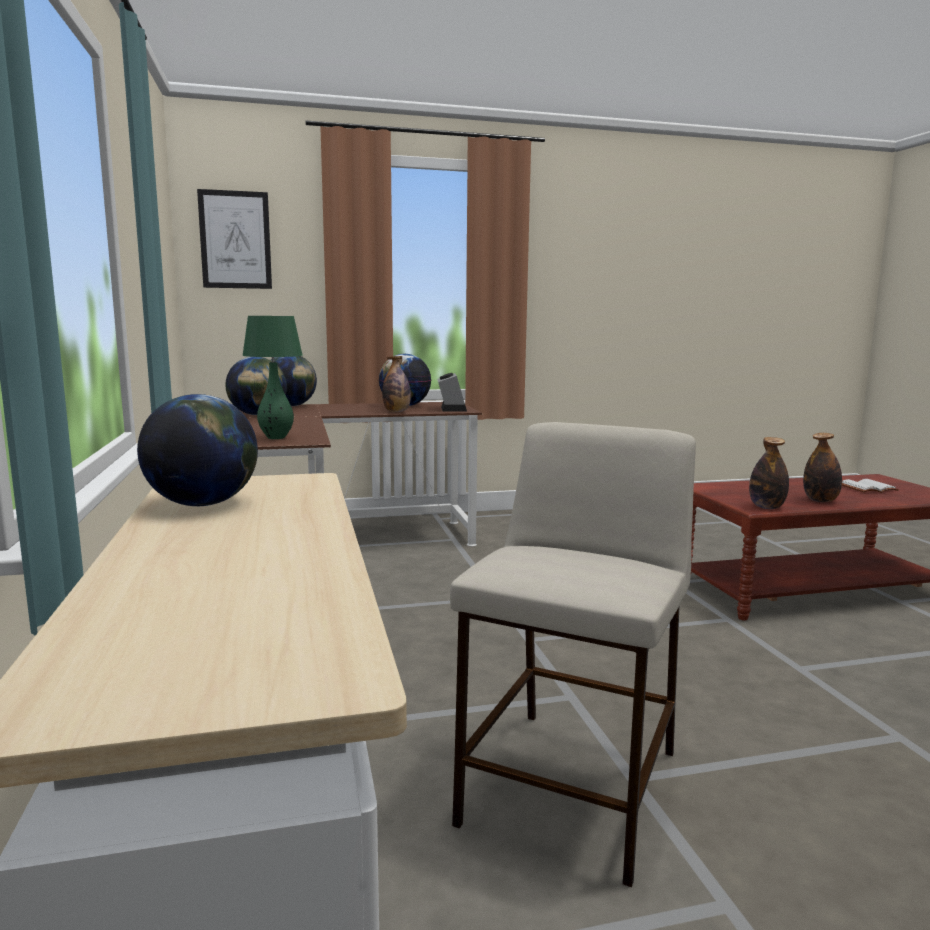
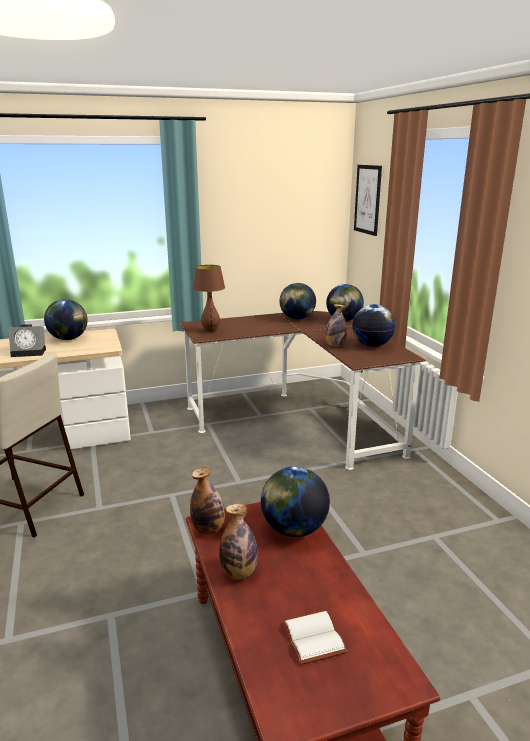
camera: 85 degrees right, 10 degrees up
green table lamp [242,316,303,439] -> brown table lamp [193,265,225,333]
alarm clock [437,373,467,411] -> alarm clock moved to [8,324,46,357]
none -> globe [261,466,330,537]

